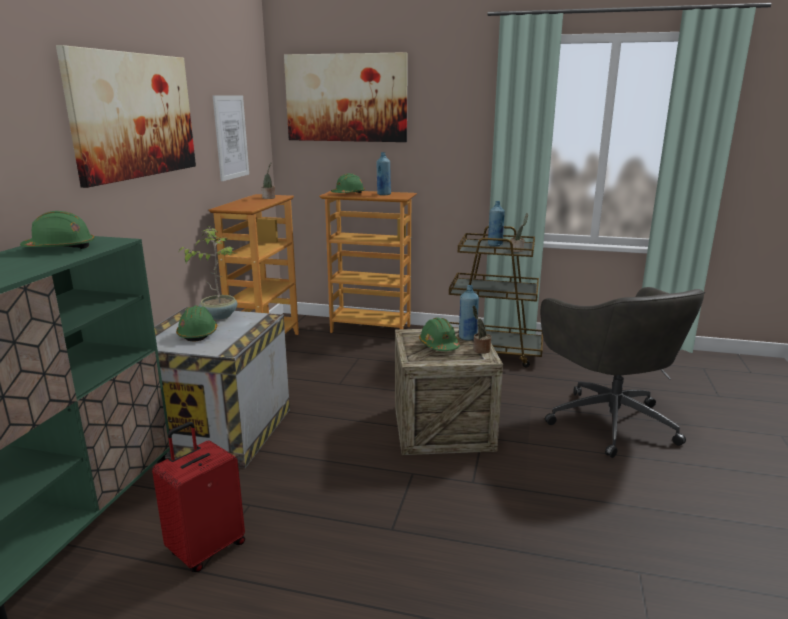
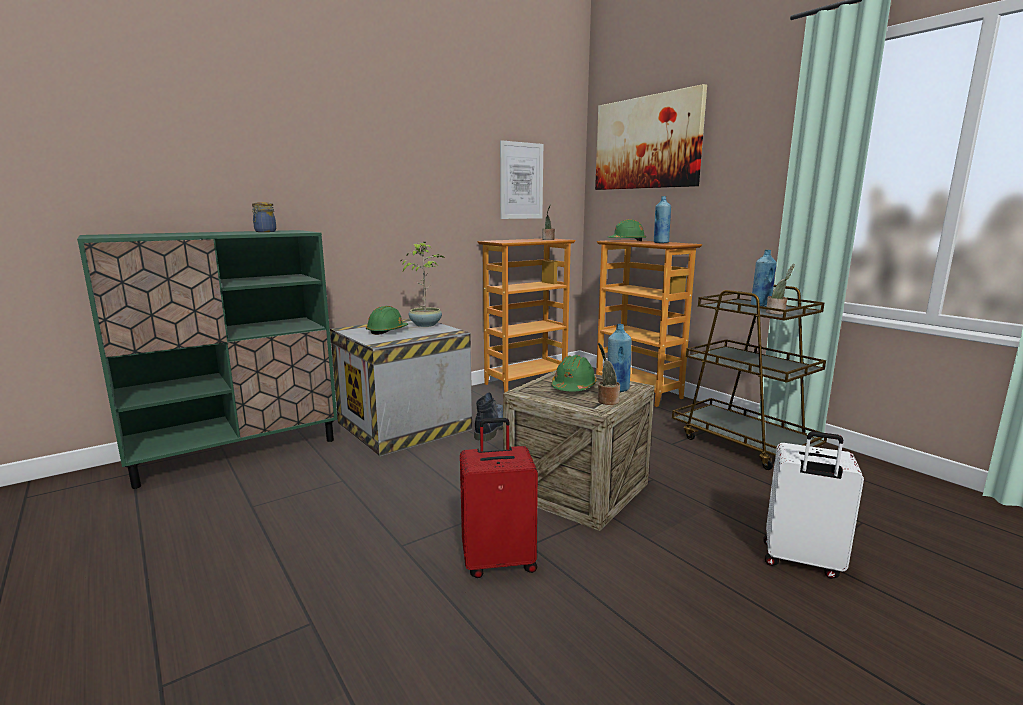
camera: 40 degrees right, 5 degrees down
green hard hat [20,211,95,249] -> jar [252,202,276,232]
picture [56,45,196,188] -> none
red suitcase [152,422,245,572] -> red suitcase moved to [460,418,538,578]
grey office chair [540,287,705,458] -> white suitcase [763,431,864,579]
none -> boot [474,392,503,441]

